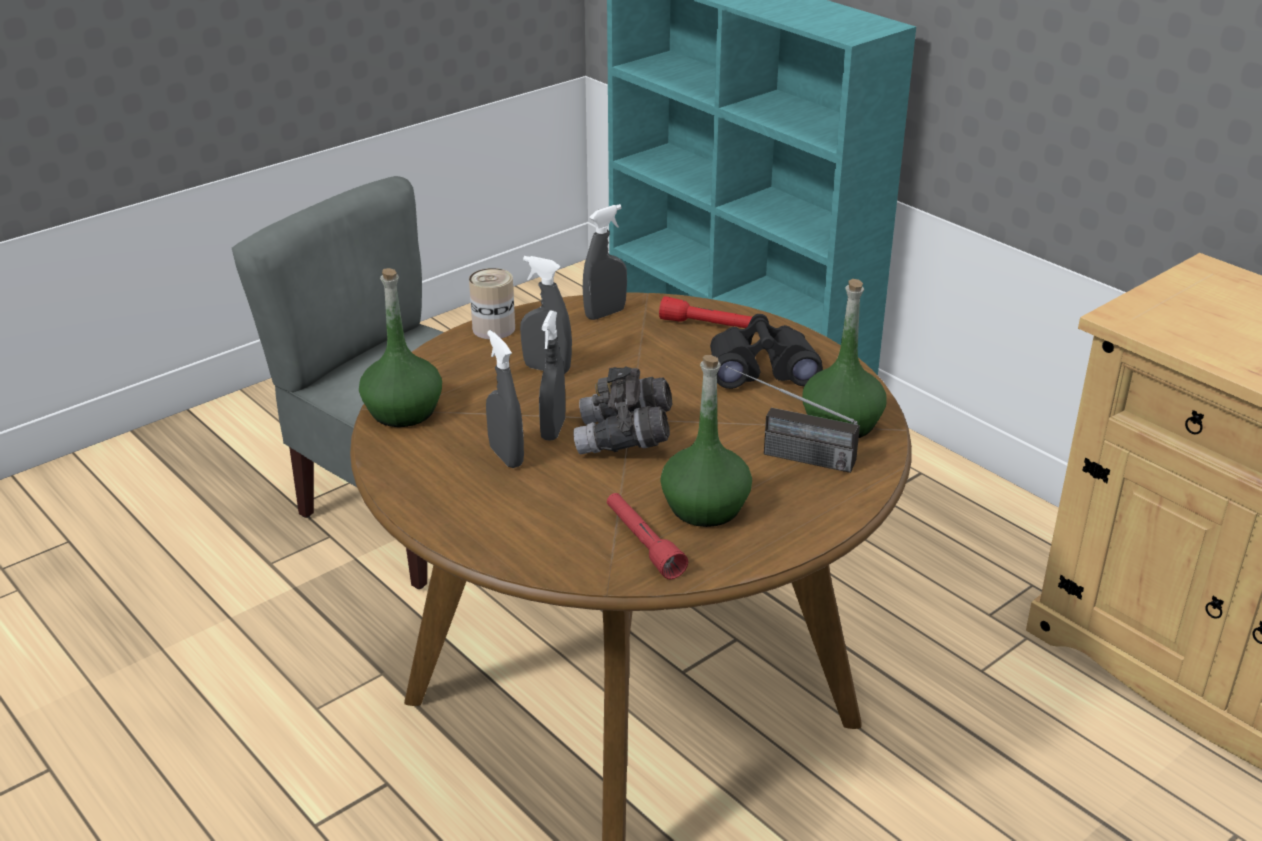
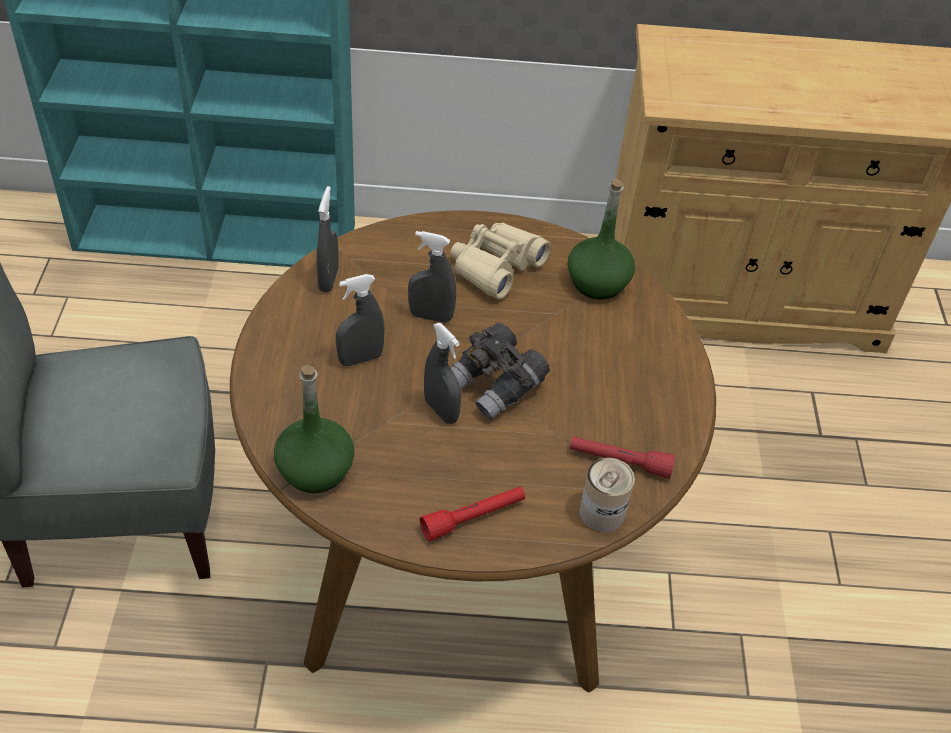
camera: 50 degrees left, 15 degrees up
can [469,268,515,339] -> can moved to [579,458,635,532]
grey spray bottle [486,330,524,468] -> grey spray bottle moved to [408,231,456,323]
red flashlight [659,296,752,328] -> red flashlight moved to [420,486,525,542]
green bottle [660,355,752,527] -> none
black binoculars [710,314,823,389] -> beige binoculars [450,223,551,299]
radio [726,366,860,473] -> none

